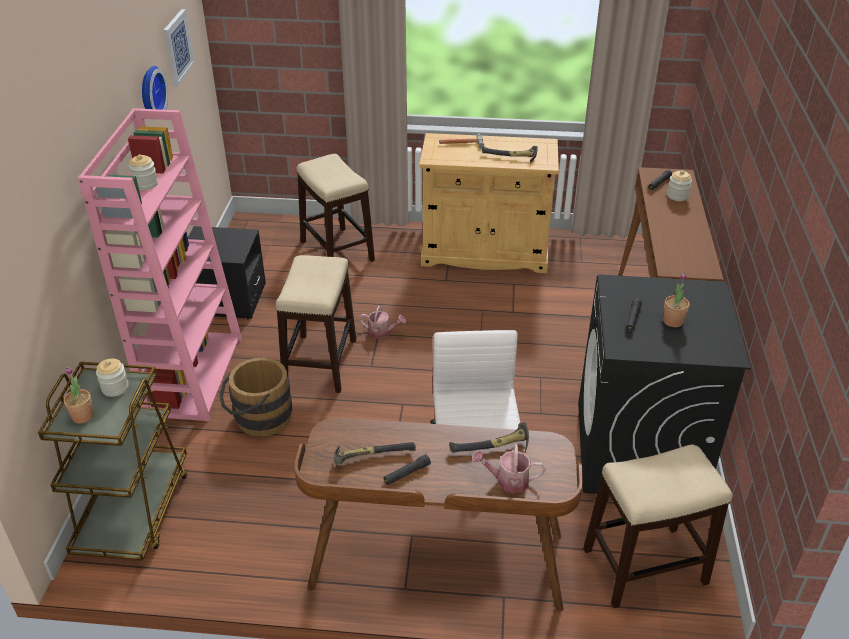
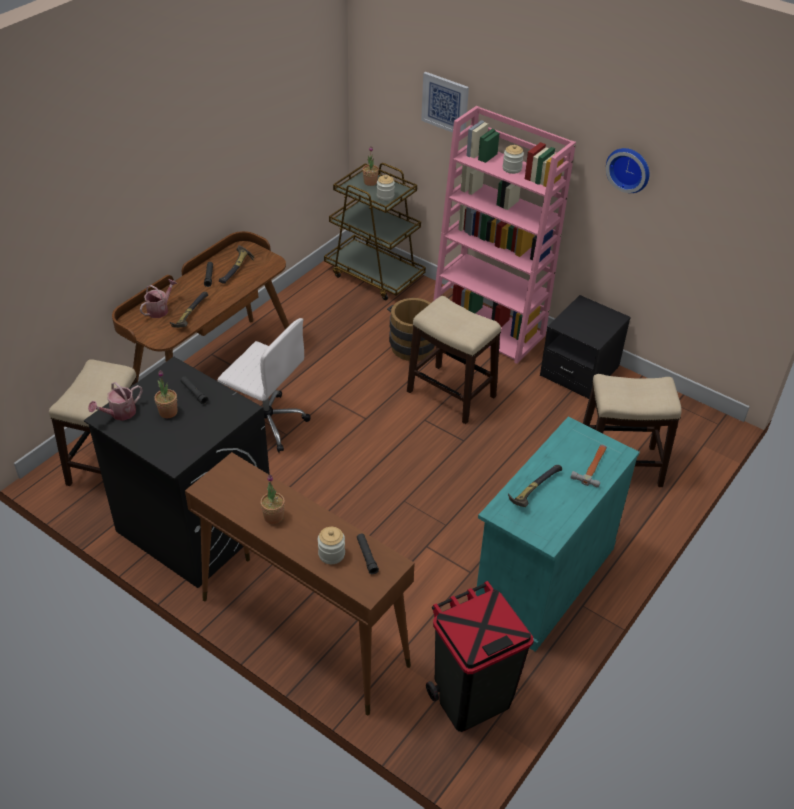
camera: 120 degrees right, 5 degrees up
picture [163,9,195,86] -> picture moved to [421,72,469,133]
watering can [359,306,406,339] -> watering can moved to [88,382,143,421]
beige cabinet [419,133,559,273] -> turquoise cabinet [476,417,640,652]
none -> potted plant [260,475,285,524]
none -> black trash can [426,581,534,732]

